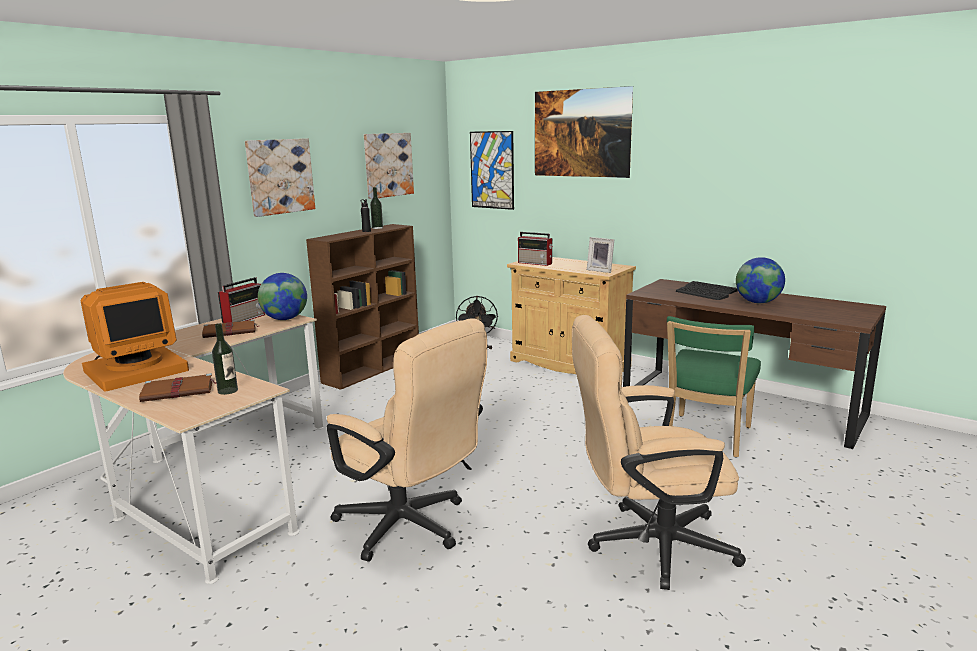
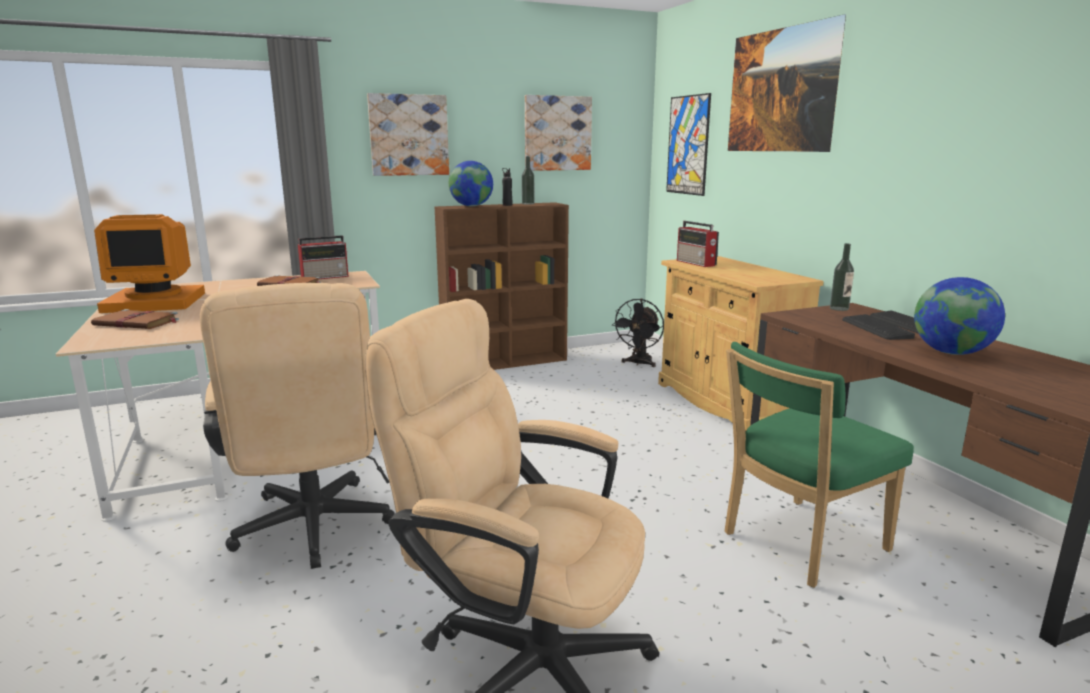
camera: 30 degrees right, 0 degrees up
bottle [212,323,238,395] -> bottle moved to [830,243,854,311]
globe [258,273,307,320] -> globe moved to [449,161,493,206]
picture frame [587,237,614,273] -> none

